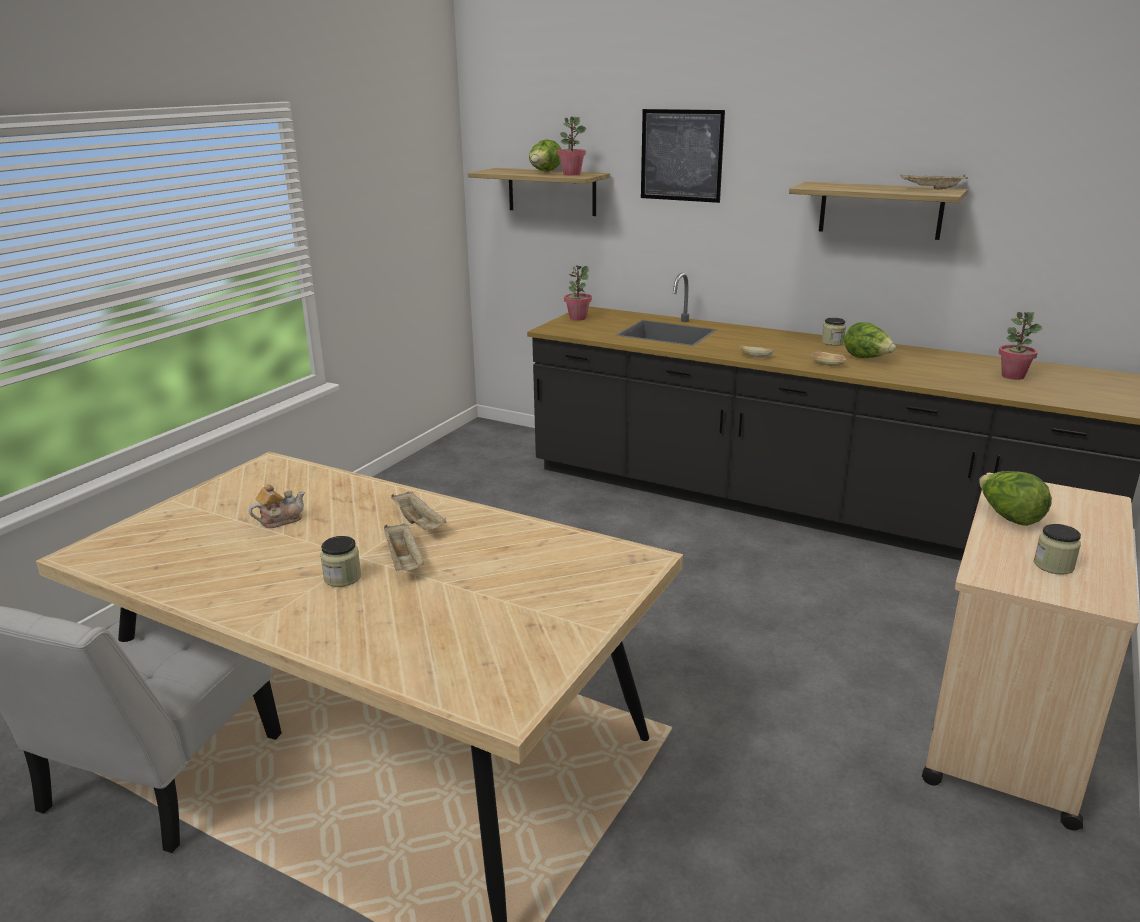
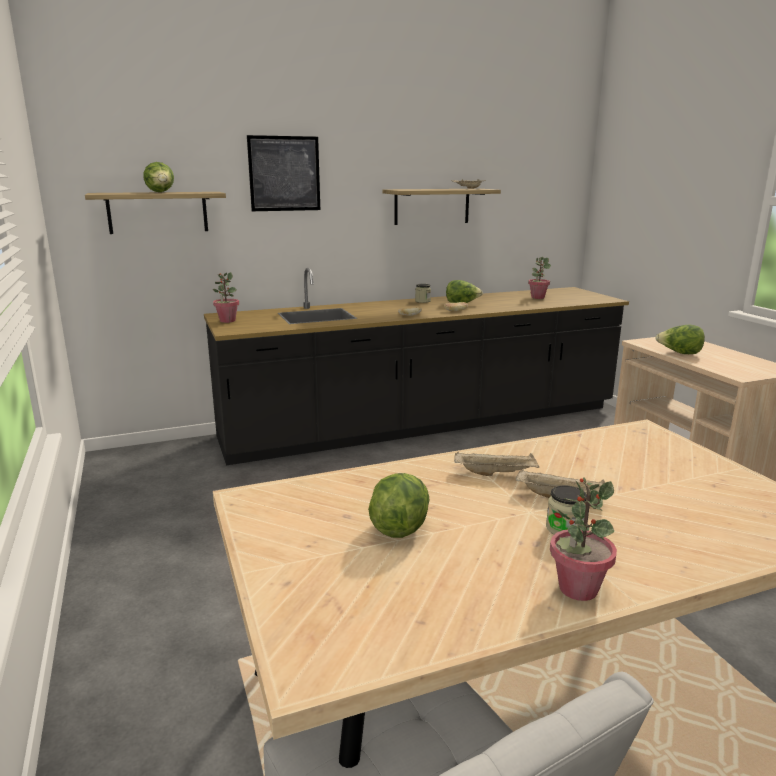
camera: 50 degrees left, 5 degrees down
teapot [249,484,305,528] -> lettuce [368,473,429,538]
potted plant [557,116,586,175] -> potted plant moved to [550,477,617,601]
jar [1034,524,1081,575] -> none

